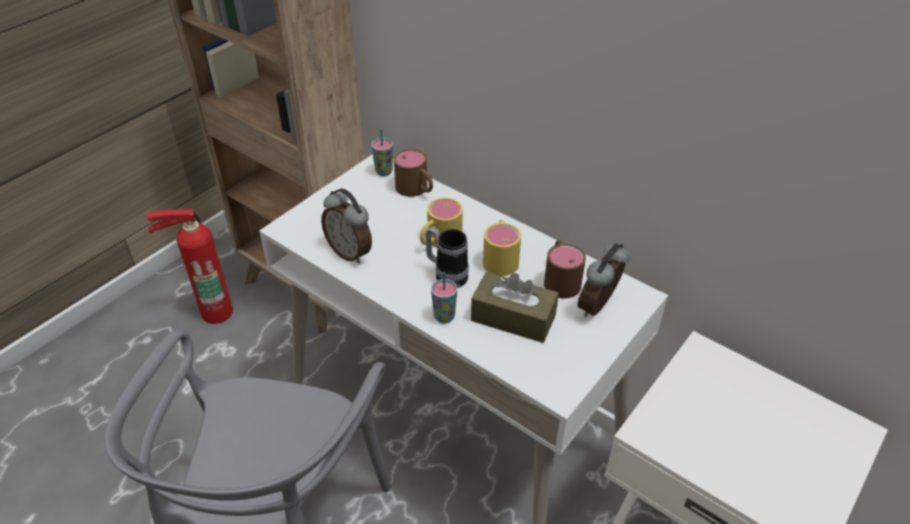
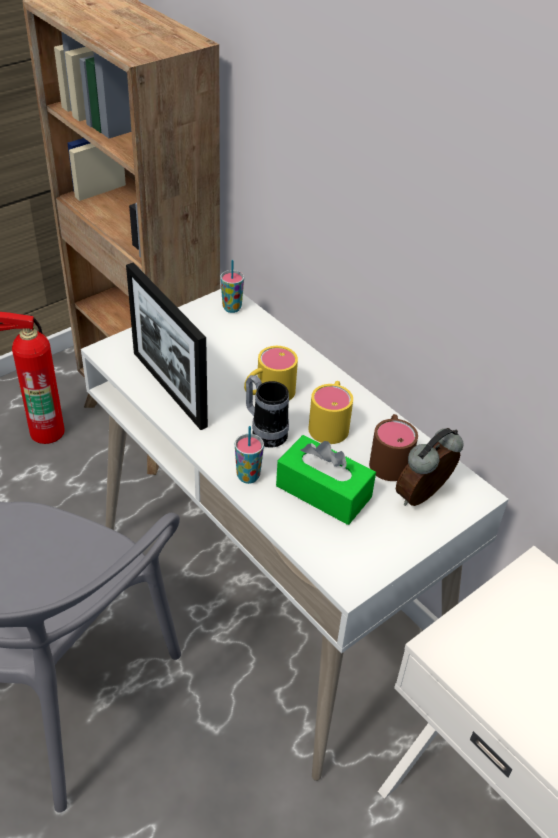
camera: 10 degrees right, 0 degrees up
alarm clock [321,188,372,264] -> picture frame [126,263,208,430]
brown mug [394,149,433,197] -> none
brown tissue box [471,272,559,343] -> green tissue box [276,435,376,525]

